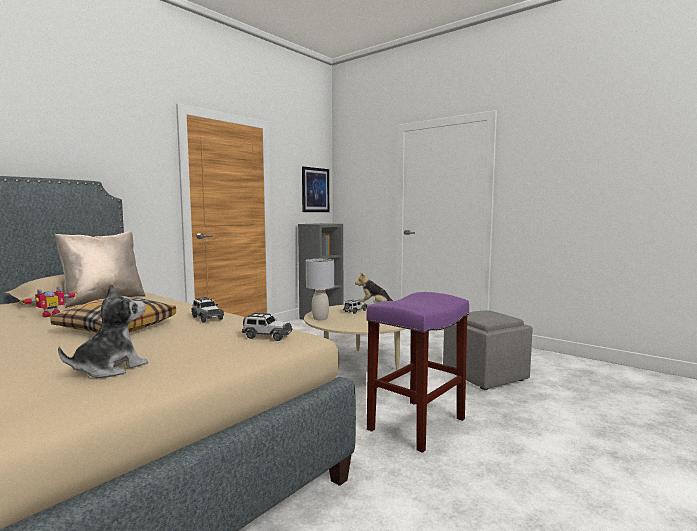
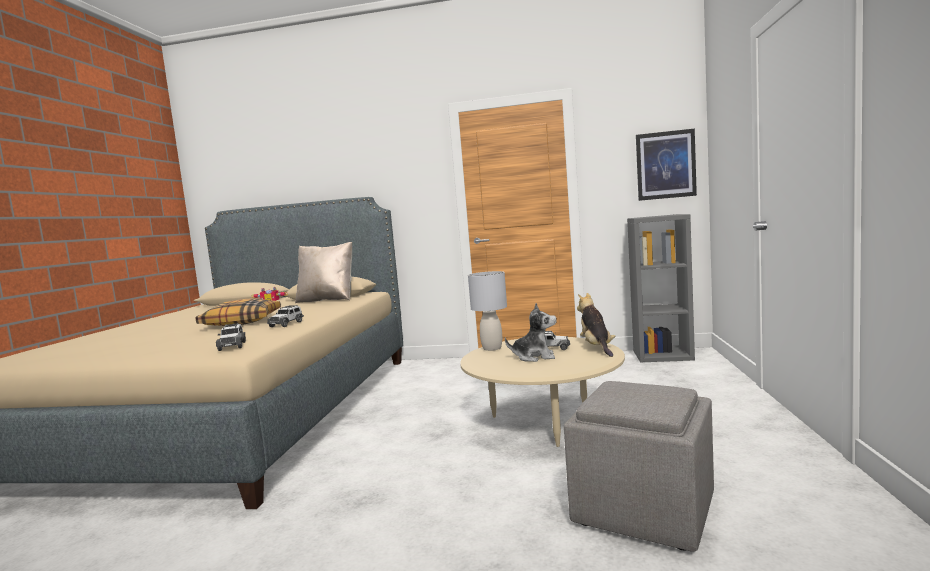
camera: 60 degrees right, 0 degrees up
plush toy [58,284,148,378] -> plush toy moved to [505,303,557,362]
purple stool [366,292,469,453] -> none

